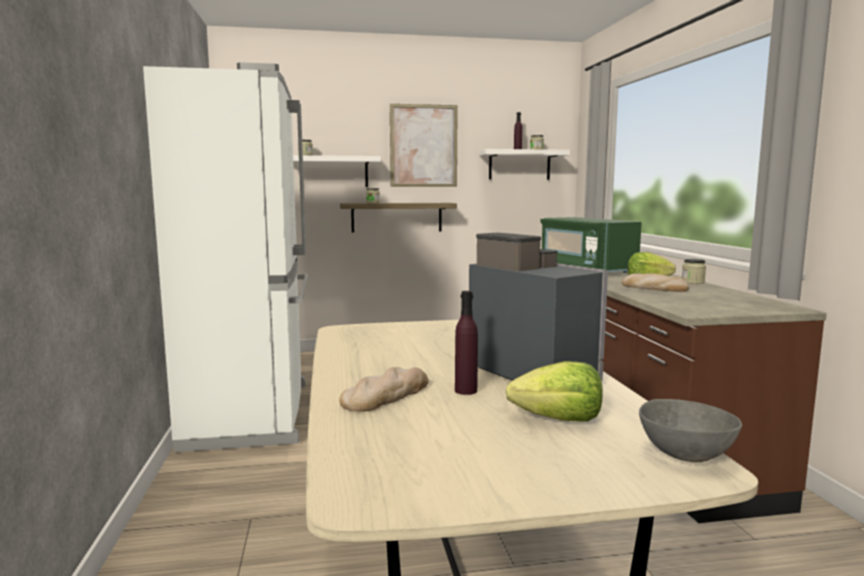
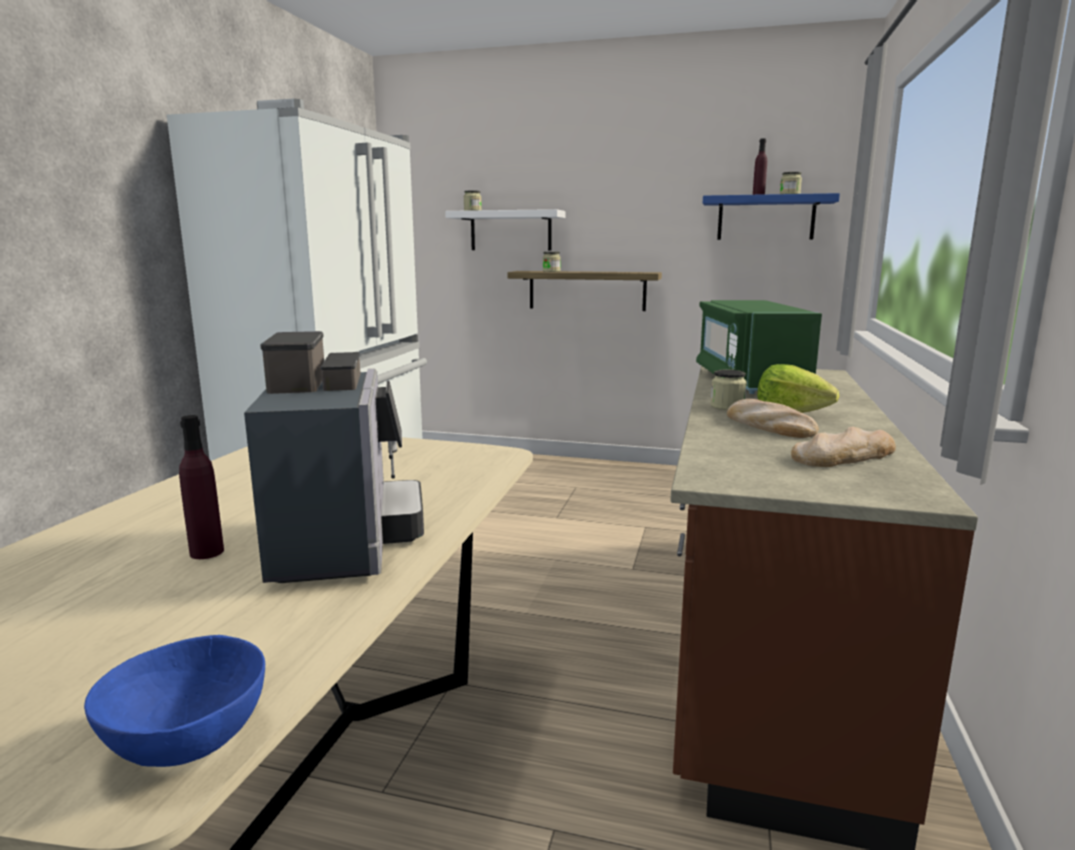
camera: 25 degrees right, 5 degrees up
bread [339,367,429,412] -> bread moved to [791,427,896,467]
picture [390,104,458,187] -> none
white shelf [479,149,570,180] -> blue shelf [703,193,840,240]
lettuce [506,361,603,422] -> none
grey bowl [639,399,742,462] -> blue bowl [84,635,265,767]
jar [682,259,706,284] -> jar moved to [710,370,747,410]

